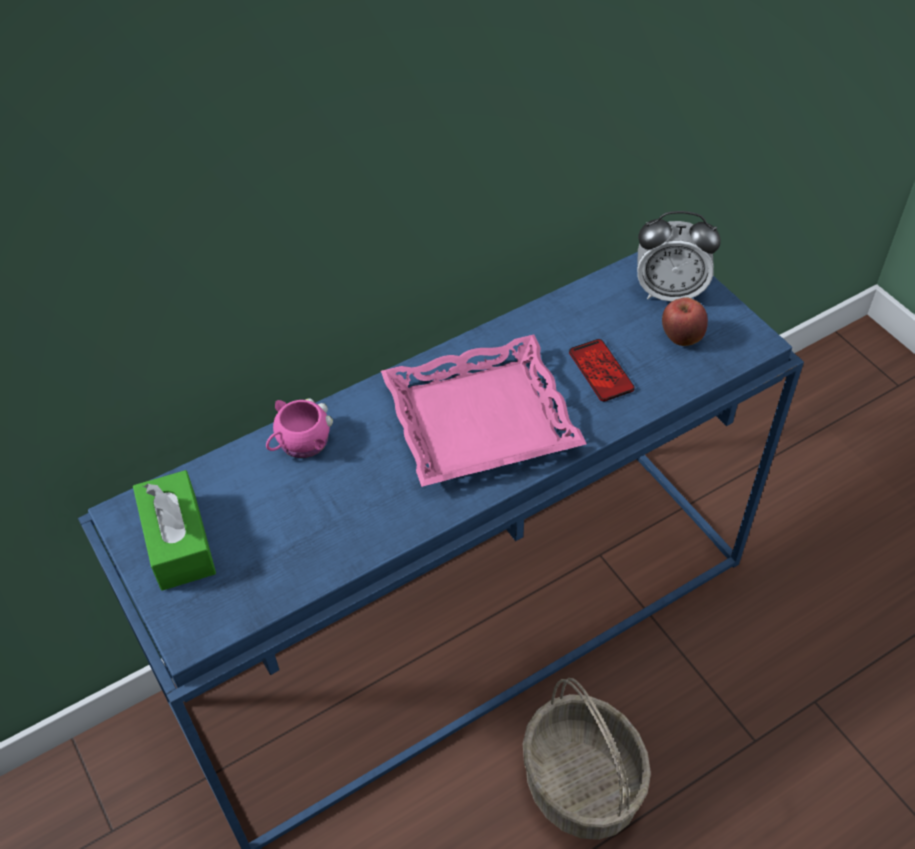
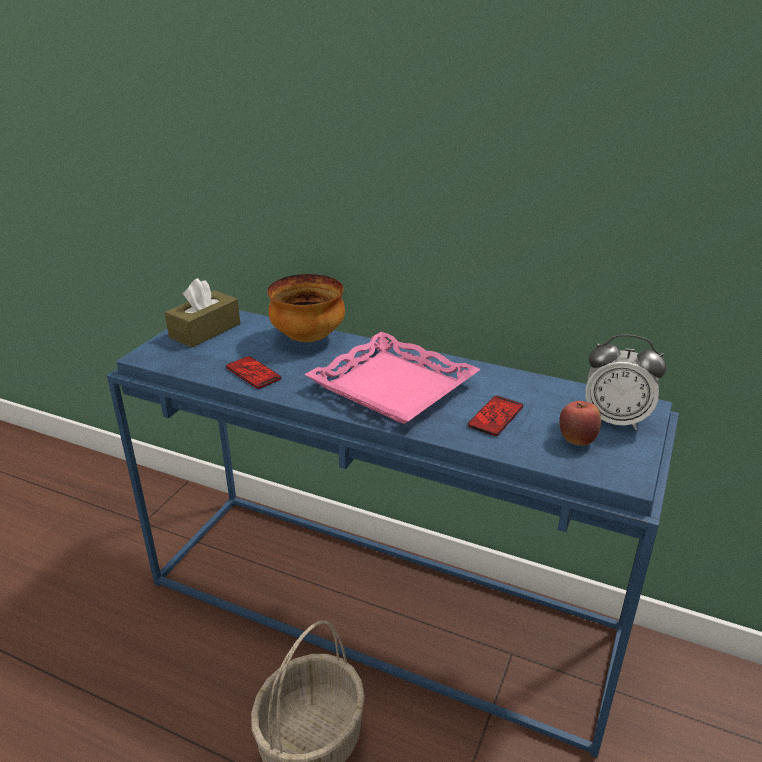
camera: 55 degrees right, 20 degrees down
green tissue box [133,470,216,591] -> brown tissue box [165,278,240,347]
pink mug [266,398,333,458] -> bowl [267,274,345,342]
alarm clock [637,211,721,302] -> alarm clock turned 45 degrees counterclockwise [586,334,667,430]
none -> phone [226,356,281,389]

